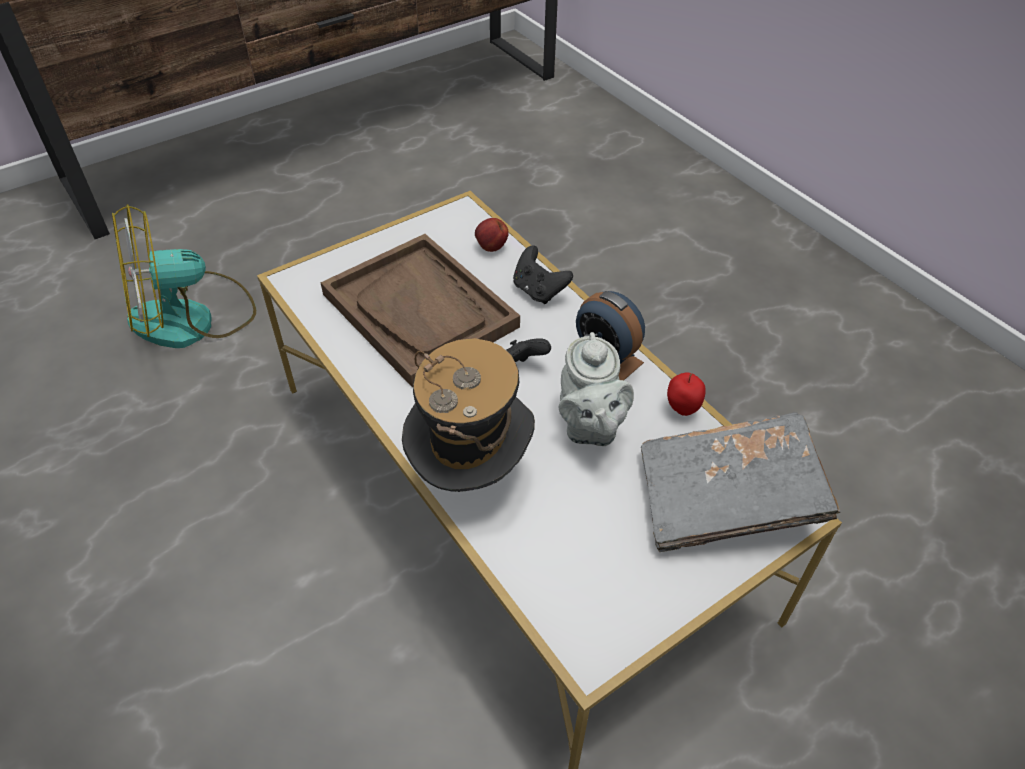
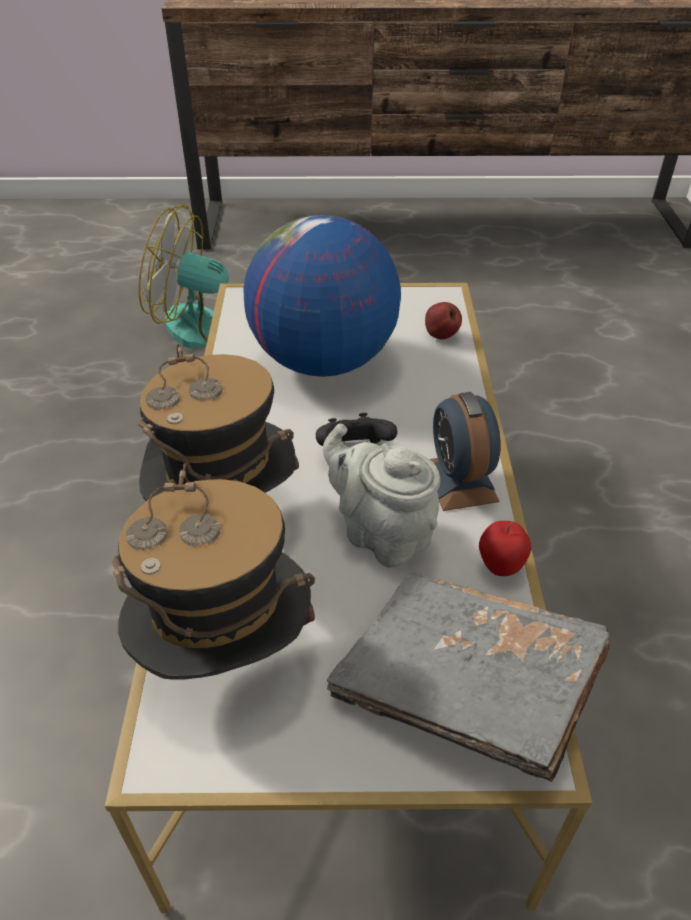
camera: 35 degrees right, 5 degrees down
brown tray [321,234,520,387] -> globe [244,215,401,377]
black game controller [513,246,573,304] -> none
grey teapot [559,332,634,446] -> grey teapot turned 105 degrees clockwise [323,424,440,568]
none -> hat [112,463,315,680]

